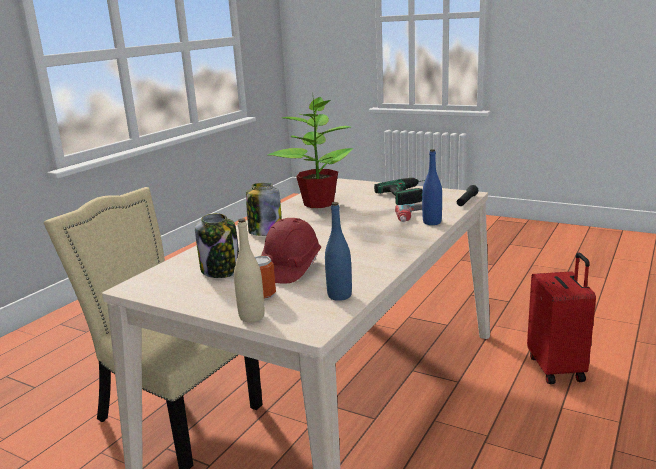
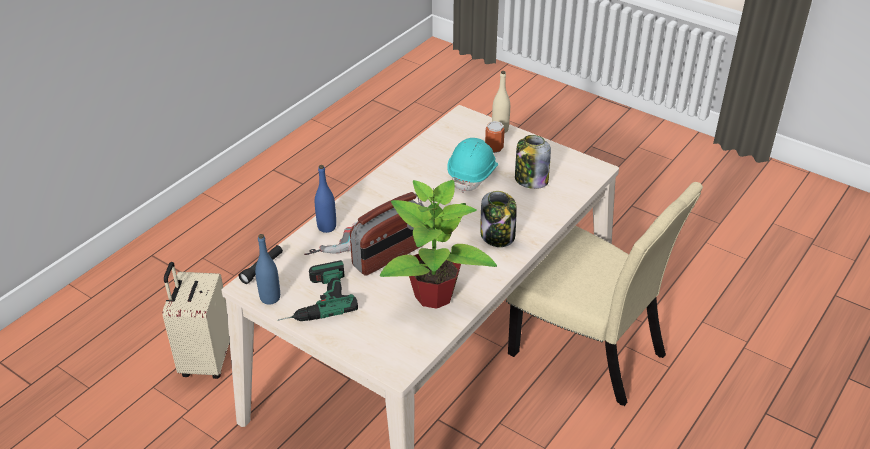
camera: 175 degrees left, 20 degrees up
red hard hat [261,218,321,284] -> turquoise hard hat [447,138,498,193]
blue bottle [325,202,352,301] -> blue bottle moved to [255,234,280,305]
red suitcase [527,252,596,384] -> beige suitcase [162,262,230,379]
none -> radio [350,192,424,276]

